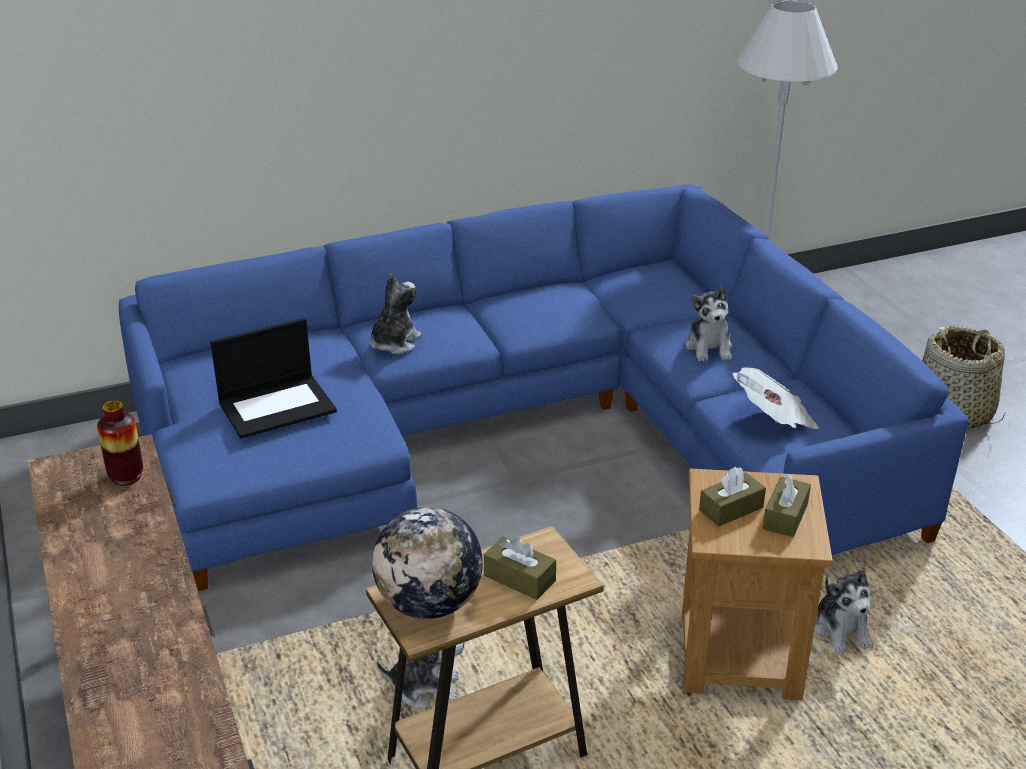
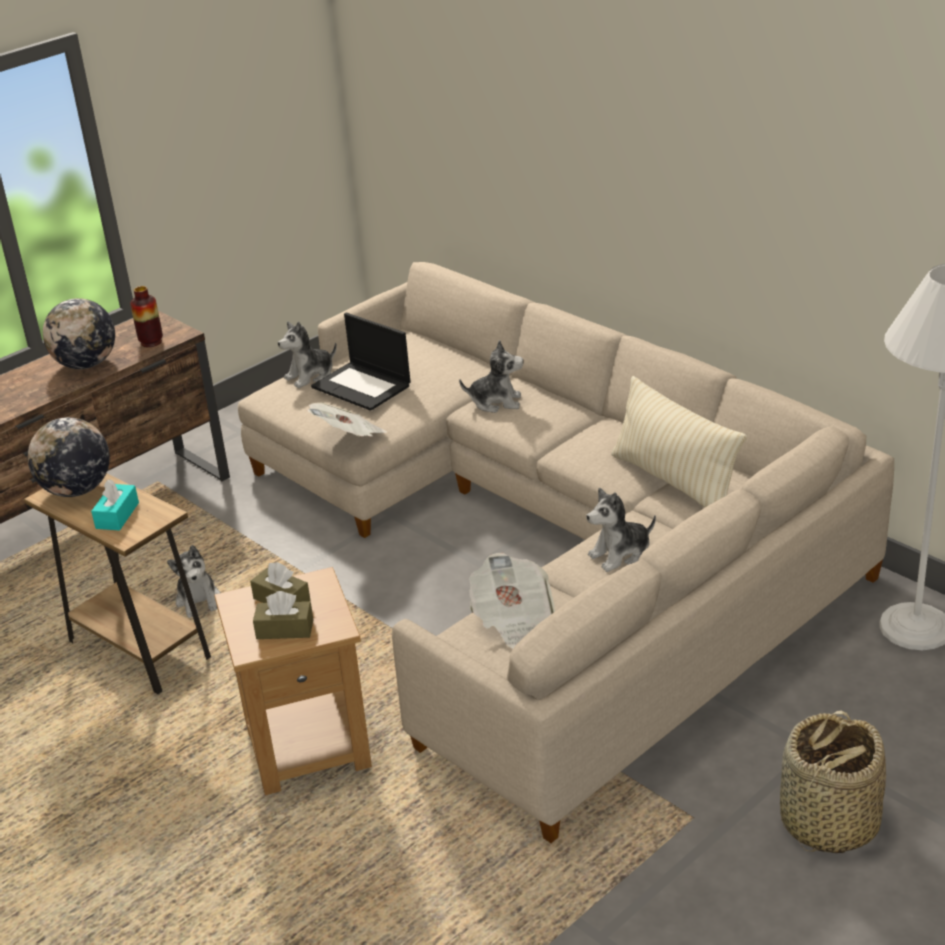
camera: 70 degrees right, 0 degrees up
blue sofa [119,184,969,591] -> beige sofa [238,262,894,843]
brown tissue box [484,536,556,600] -> turquoise tissue box [91,479,139,530]
plush toy [814,569,873,654] -> plush toy moved to [278,321,337,388]
none -> globe [43,298,115,369]
none -> newspaper [306,402,387,437]
none -> beige pillow [611,376,747,507]

